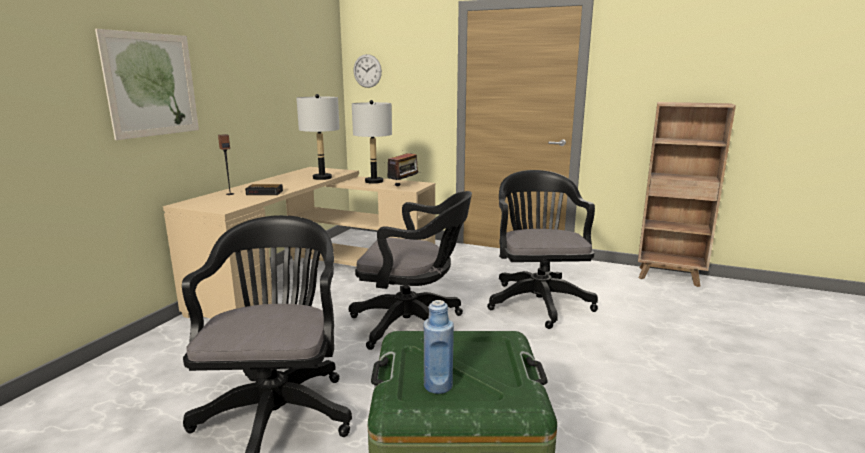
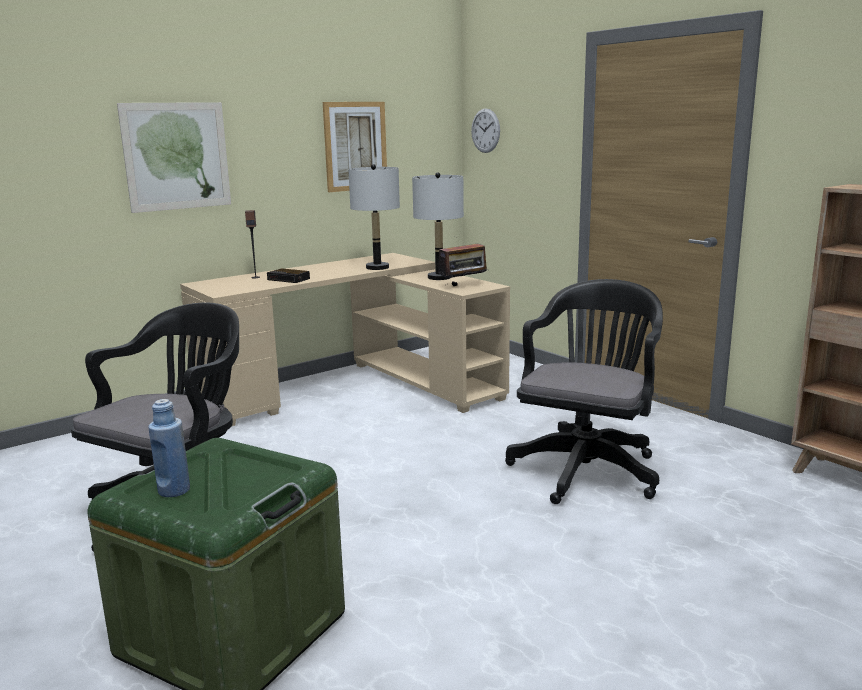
camera: 30 degrees right, 0 degrees up
black office chair [349,191,472,350] -> none
none -> picture [323,102,387,192]

